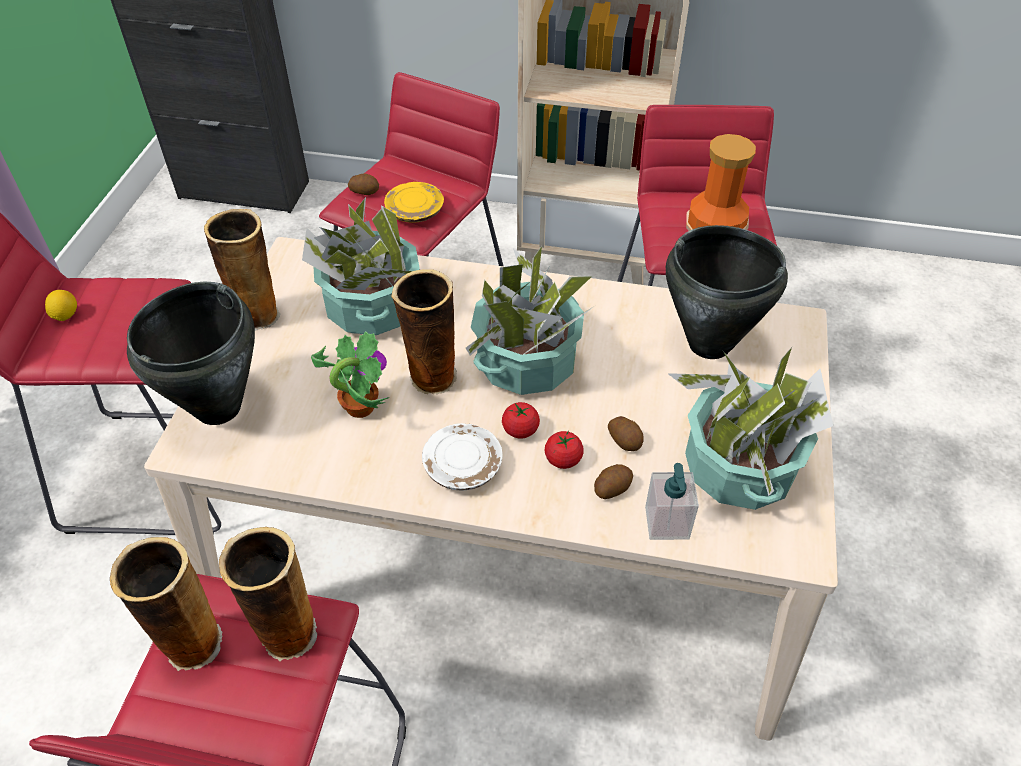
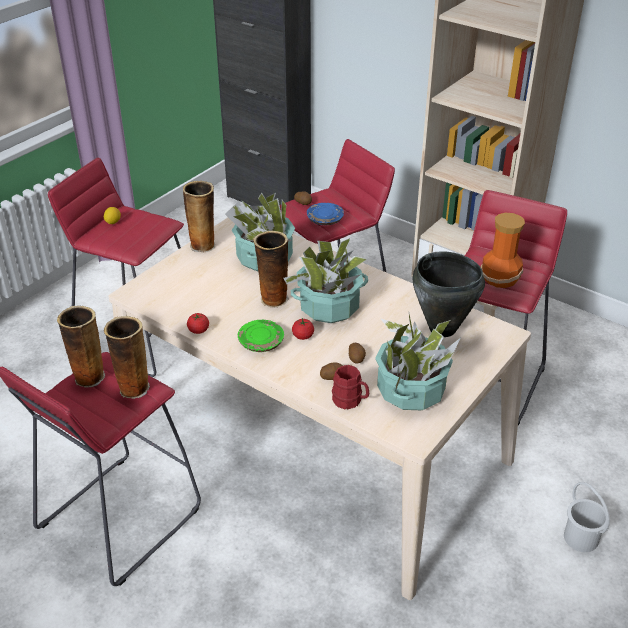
camera: 25 degrees right, 10 degrees down
black cooking pot [127,281,255,425] -> none
potted plant [311,332,389,418] -> none
yellow plate [384,182,444,223] -> blue plate [307,203,344,225]
white plate [422,423,503,490] -> green plate [238,320,284,352]
tomato [545,431,584,469] -> tomato moved to [187,313,209,334]
soap dispenser [645,463,699,540] -> red mug [332,365,369,409]
none -> white bucket [564,482,610,552]

